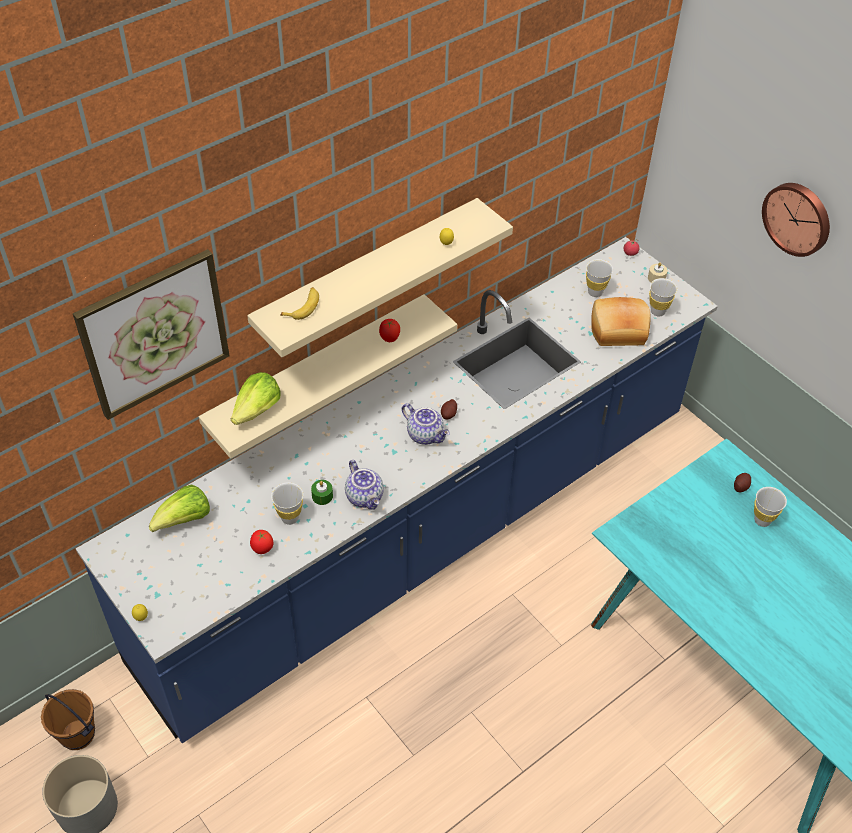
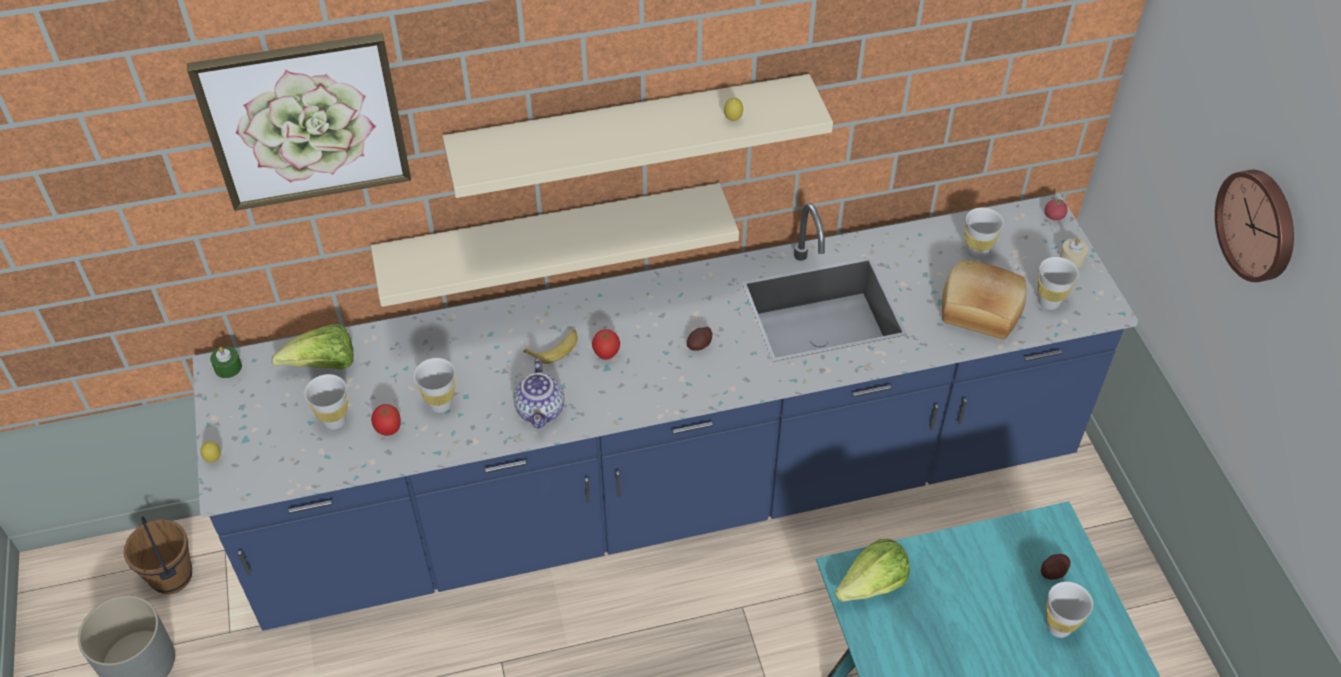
camera: 25 degrees right, 0 degrees up
lettuce [231,372,280,425] -> lettuce moved to [835,539,910,602]
banana [280,287,319,320] -> banana moved to [523,330,578,364]
green candle [311,480,333,505] -> green candle moved to [210,346,242,378]
tomato [379,319,400,342] -> tomato moved to [592,329,620,360]
teapot [402,403,450,445] -> none
none -> white cup [304,374,348,430]

